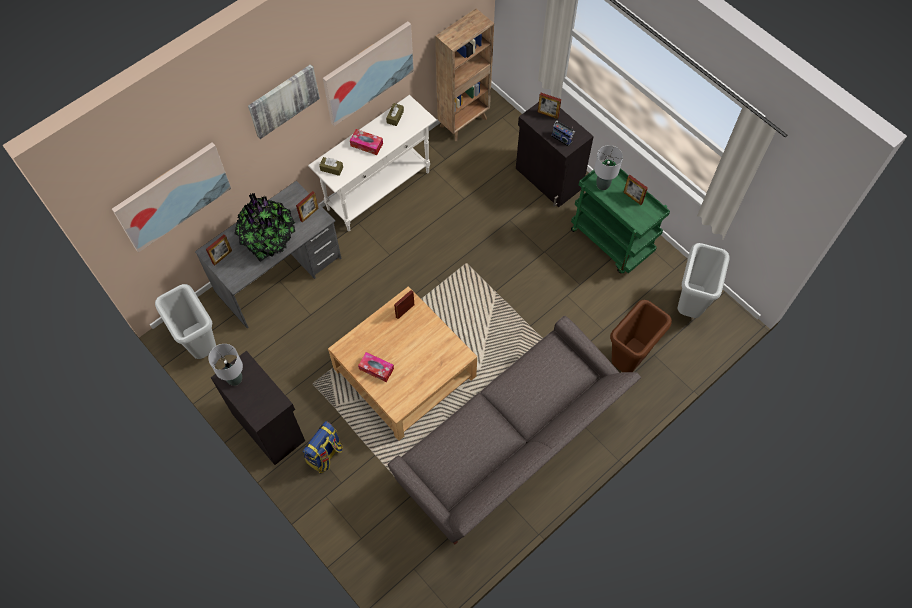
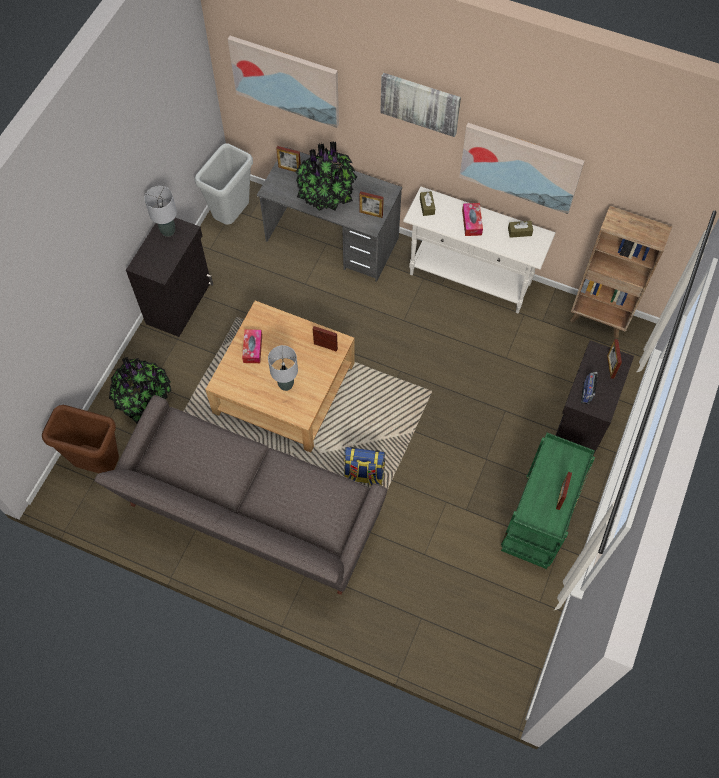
camera: 65 degrees right, 0 degrees up
backpack [303,421,343,473] -> backpack moved to [344,447,385,486]
grey table lamp [594,145,623,190] -> grey table lamp moved to [268,345,298,391]
brown trash can [610,300,672,372] -> brown trash can moved to [42,405,119,473]
grey trash can [678,243,730,318] -> none
none -> potted plant [109,357,172,424]

